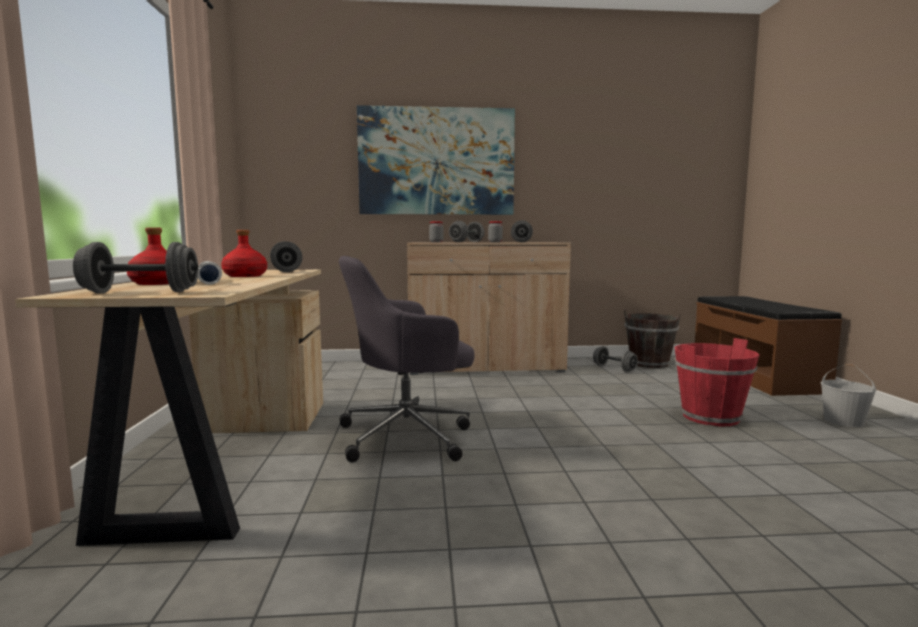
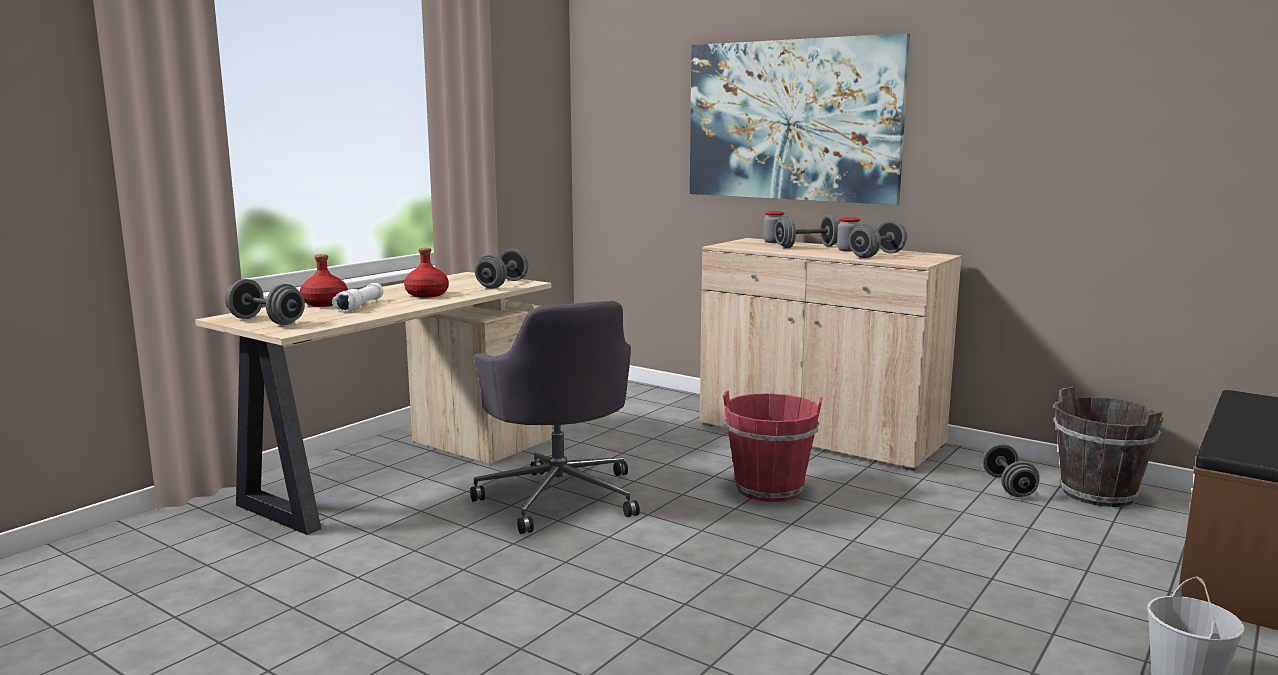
camera: 40 degrees right, 5 degrees up
grey office chair [339,256,475,462] -> grey office chair turned 135 degrees counterclockwise [470,300,640,534]
red bucket [675,338,759,426] -> red bucket moved to [723,390,823,502]

